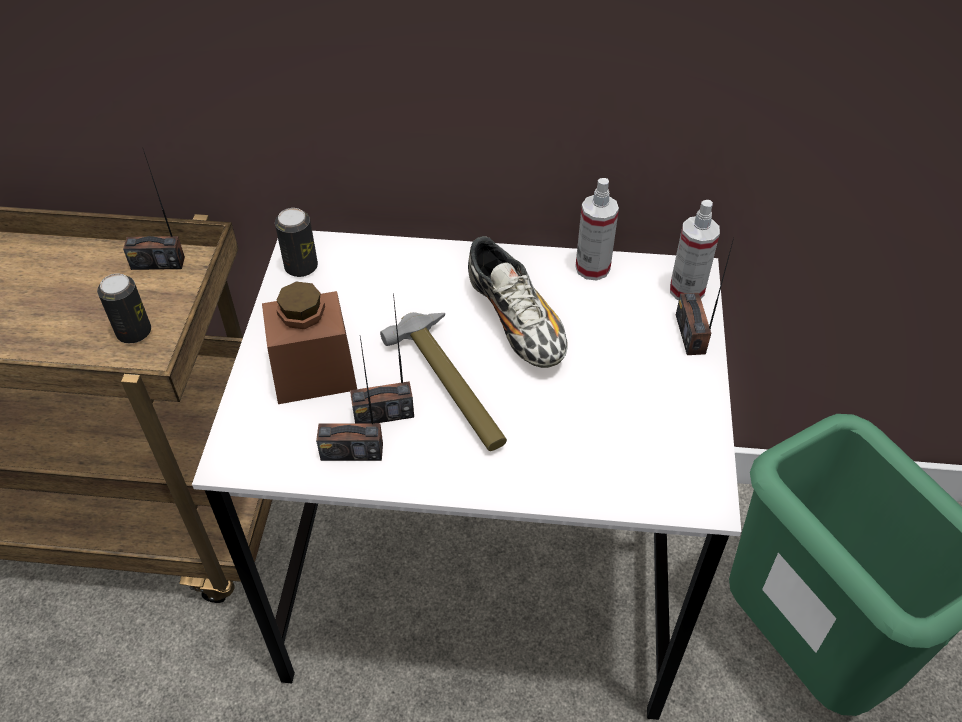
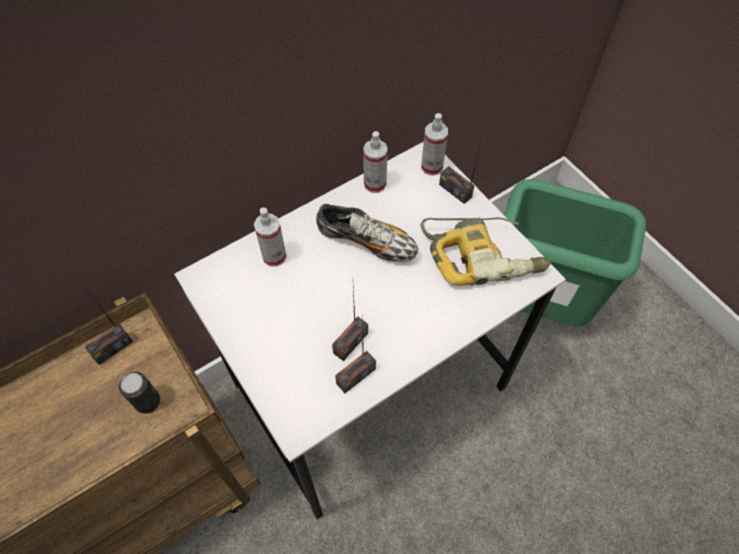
camera: 40 degrees left, 10 degrees up
brown jar [262,282,357,404] -> none
can [275,208,318,277] -> none
hammer [380,312,507,451] -> none
none -> spray bottle [254,207,287,267]
none -> power drill [420,217,551,286]

